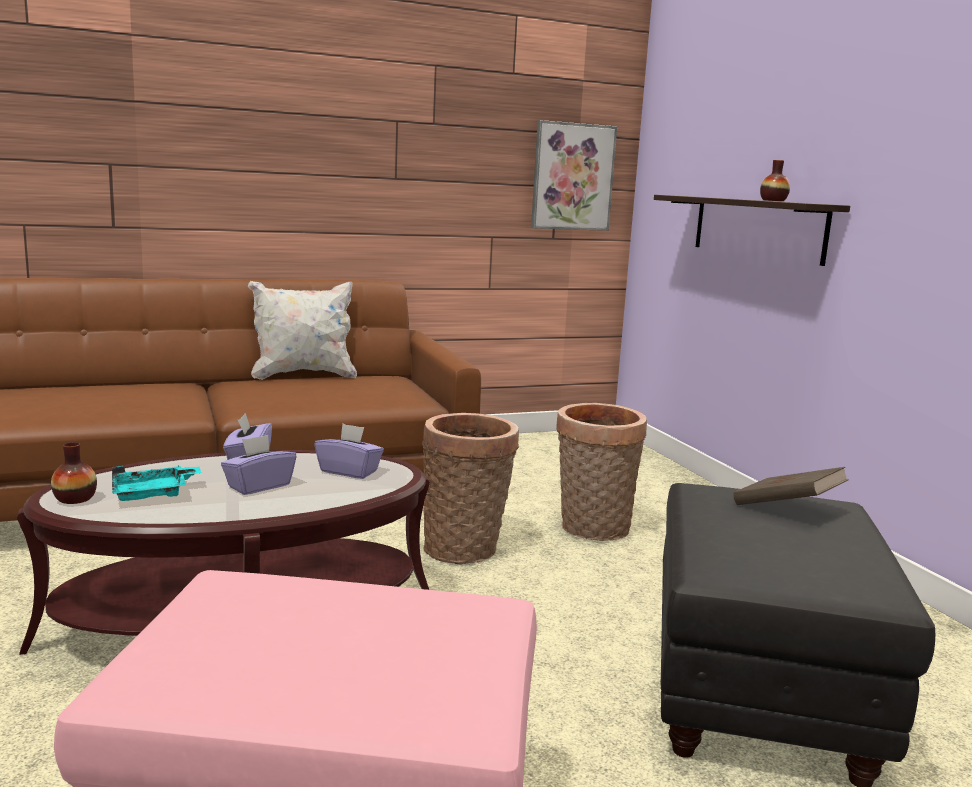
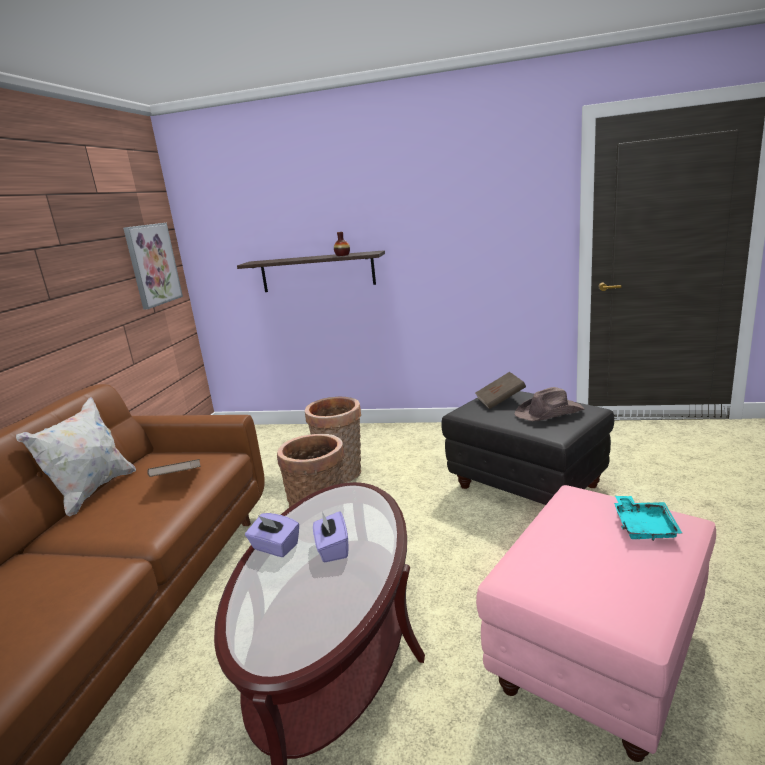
camera: 55 degrees left, 5 degrees up
vase [51,442,97,504] -> none
turquoise tray [112,465,201,501] -> turquoise tray moved to [614,496,683,541]
purple tissue box [314,424,384,479] -> none
none -> brown book [147,459,201,477]
none -> brown hat [515,387,585,421]

